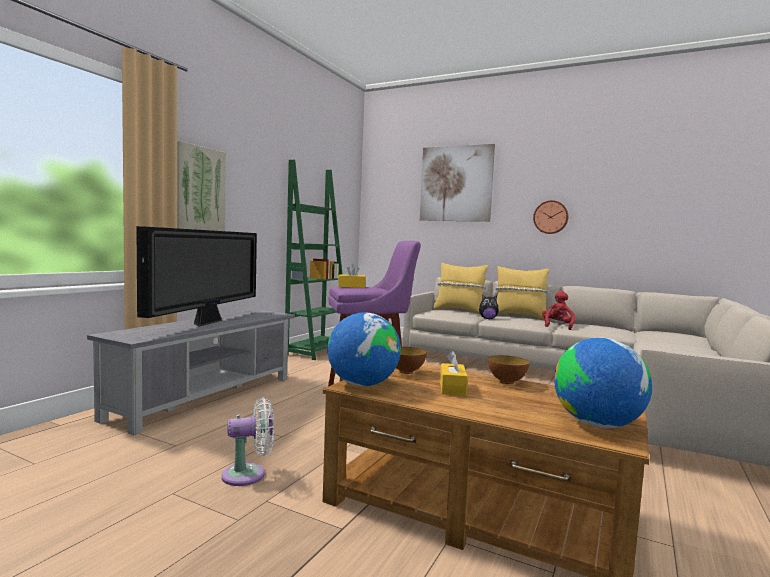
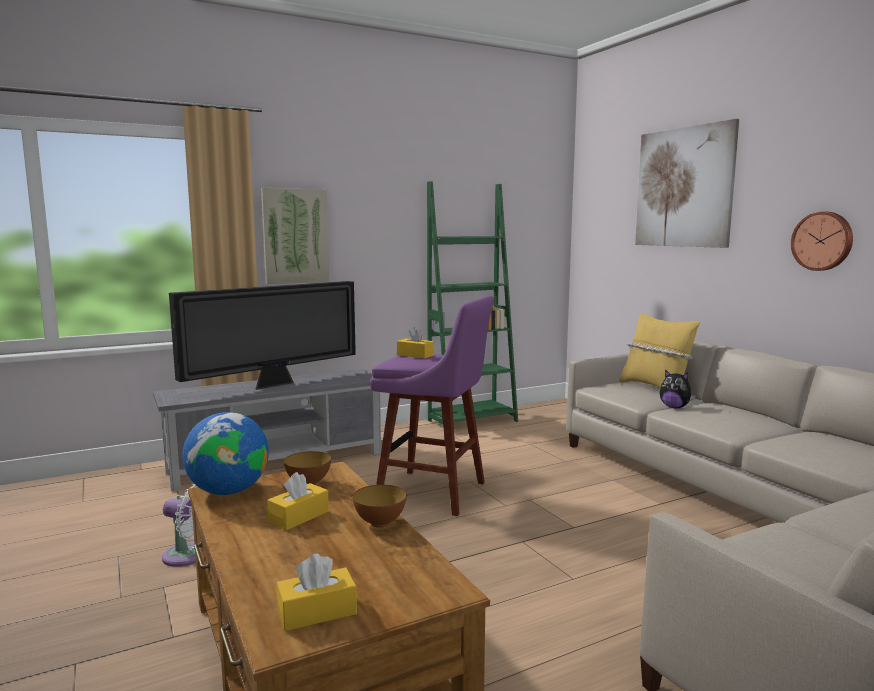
camera: 35 degrees right, 5 degrees up
yellow pillow [495,266,549,320] -> none
red plush toy [542,291,575,330] -> none
globe [554,338,652,428] -> yellow tissue box [277,553,357,631]

